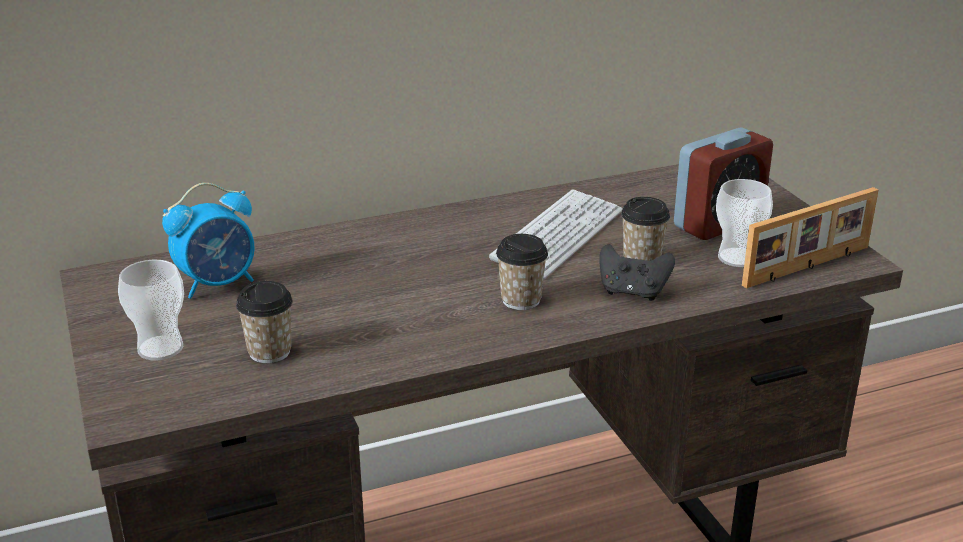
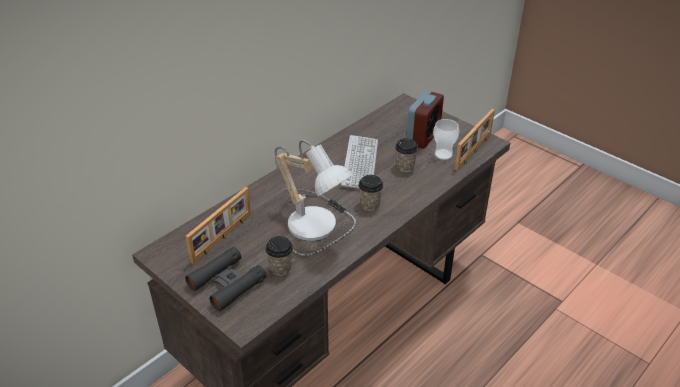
camera: 25 degrees left, 10 degrees up
cup [118,260,184,360] -> black binoculars [185,247,267,311]
alarm clock [162,183,255,299] -> picture frame [185,187,251,264]
black game controller [599,244,675,301] -> none
none -> table lamp [275,140,356,256]

